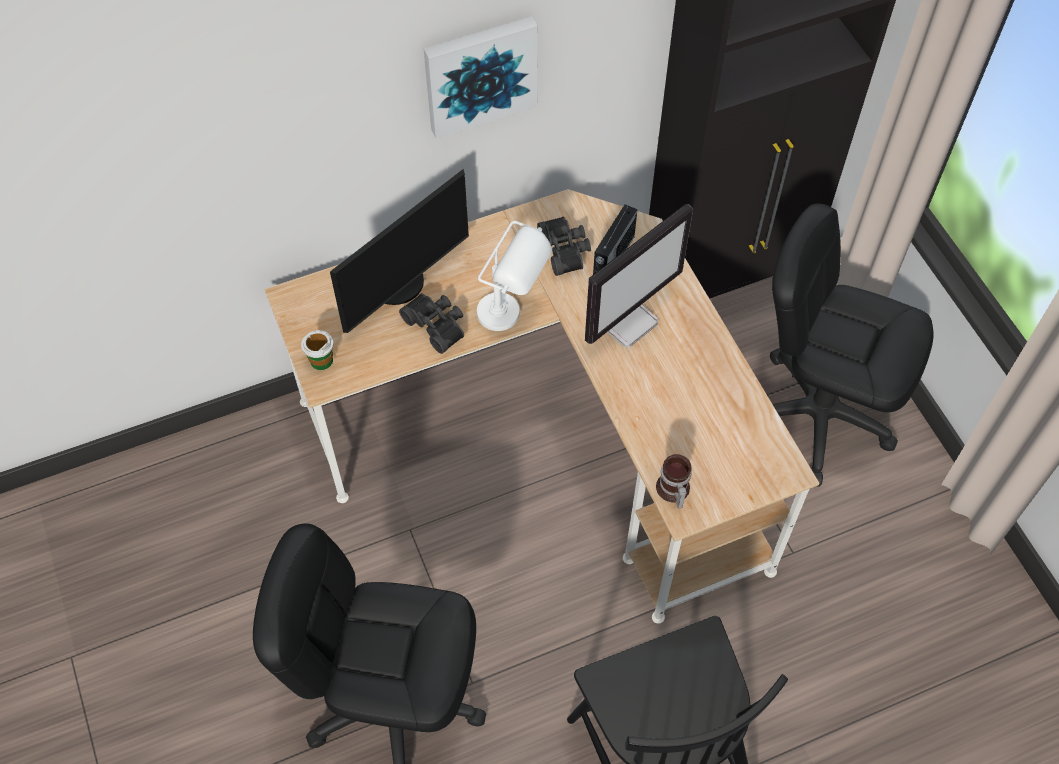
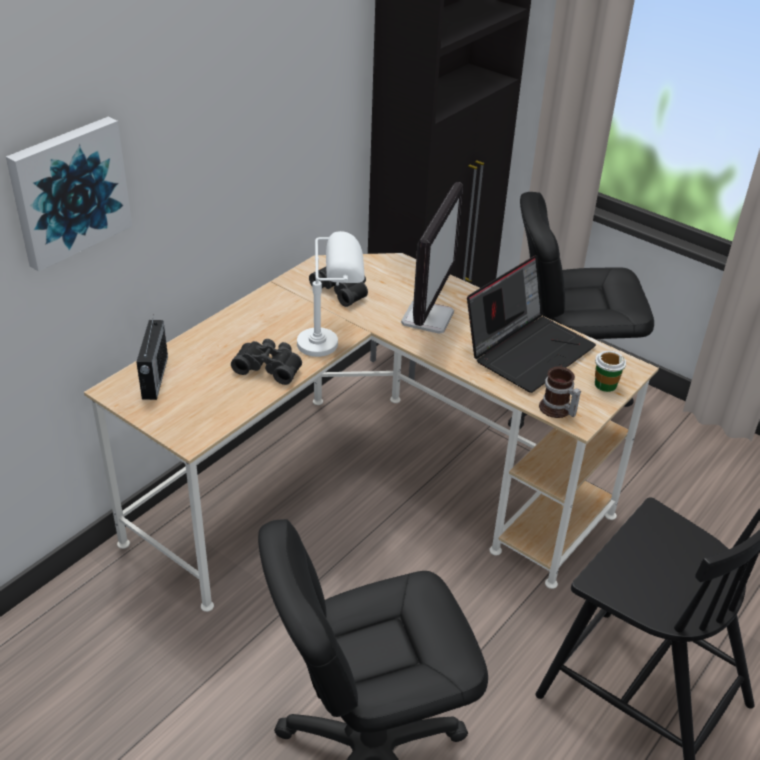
camera: 30 degrees left, 20 degrees down
cup [301,330,333,370] -> cup moved to [595,351,627,392]
monitor [330,169,469,333] -> none
picture [424,16,538,138] -> picture moved to [6,117,132,272]
radio [593,204,638,275] -> radio moved to [136,314,168,400]
none -> laptop [467,255,596,393]

